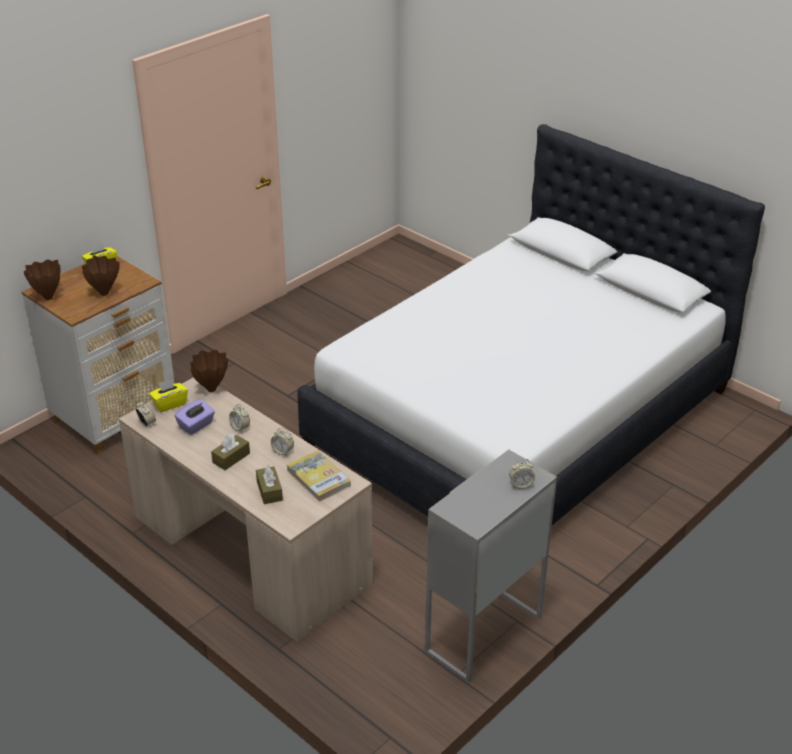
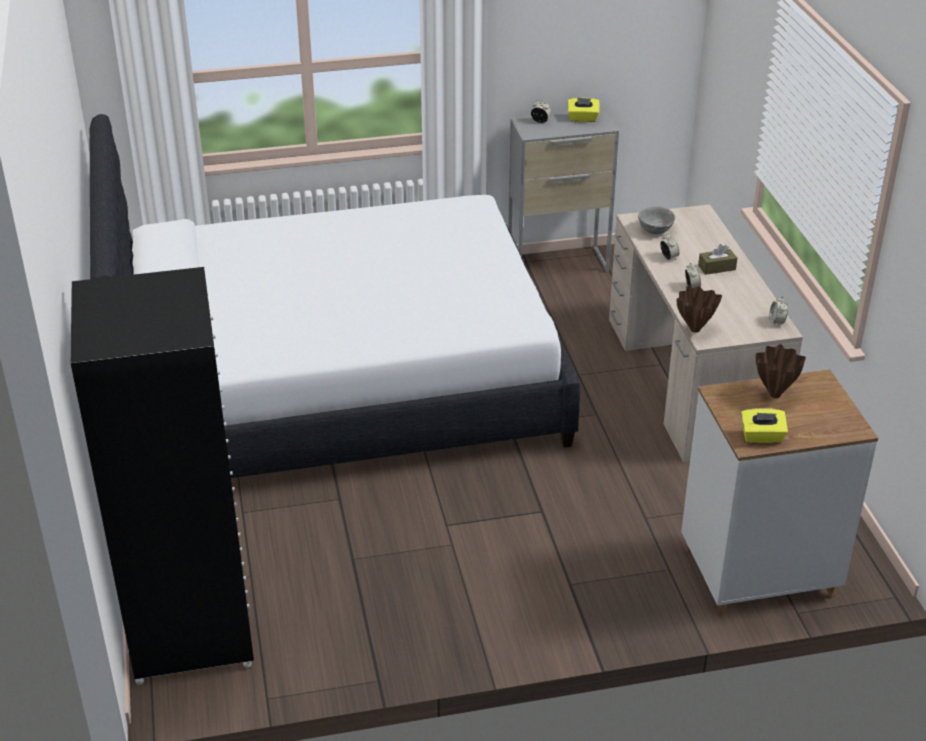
camera: 145 degrees left, 0 degrees up
brown vase [24,260,60,300] -> none
yellow tissue box [149,379,188,412] -> yellow tissue box moved to [568,98,599,122]
purple tissue box [175,399,215,435] -> none
brown tissue box [256,465,283,504] -> none
book [287,450,351,502] -> grey bowl [638,206,675,234]
none -> wardrobe [71,267,254,685]

